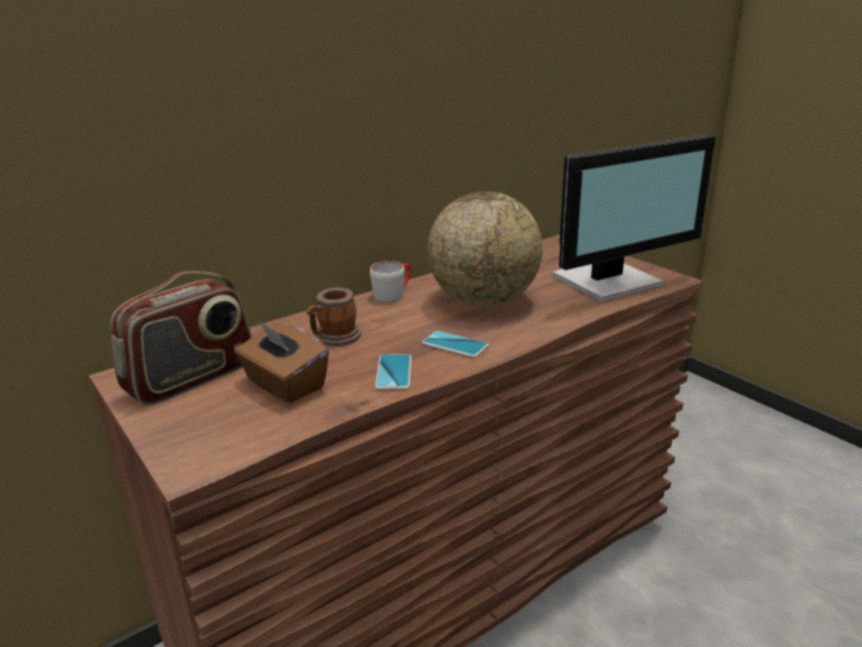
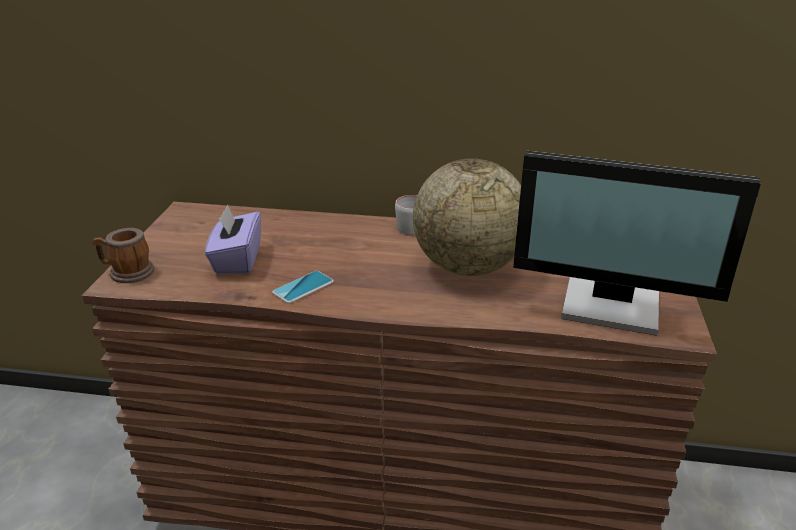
camera: 45 degrees right, 5 degrees up
radio [110,271,252,406] -> none
brown tissue box [235,321,329,403] -> purple tissue box [205,204,261,274]
mug [307,287,361,346] -> mug moved to [92,228,154,283]
phone [422,331,489,358] -> none

